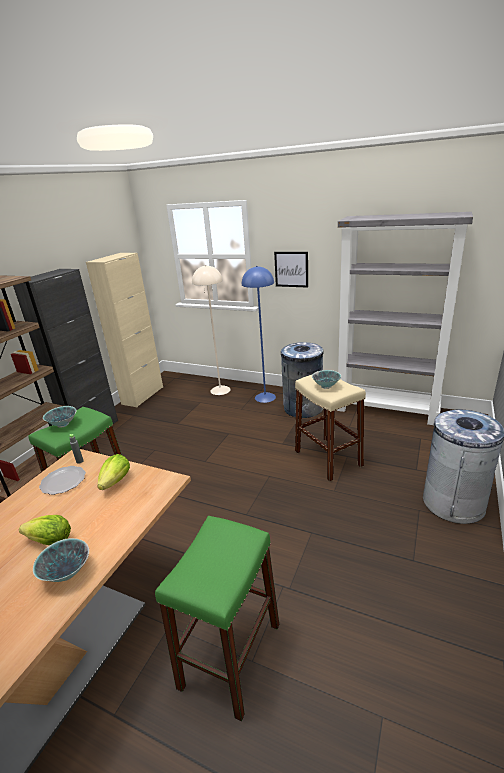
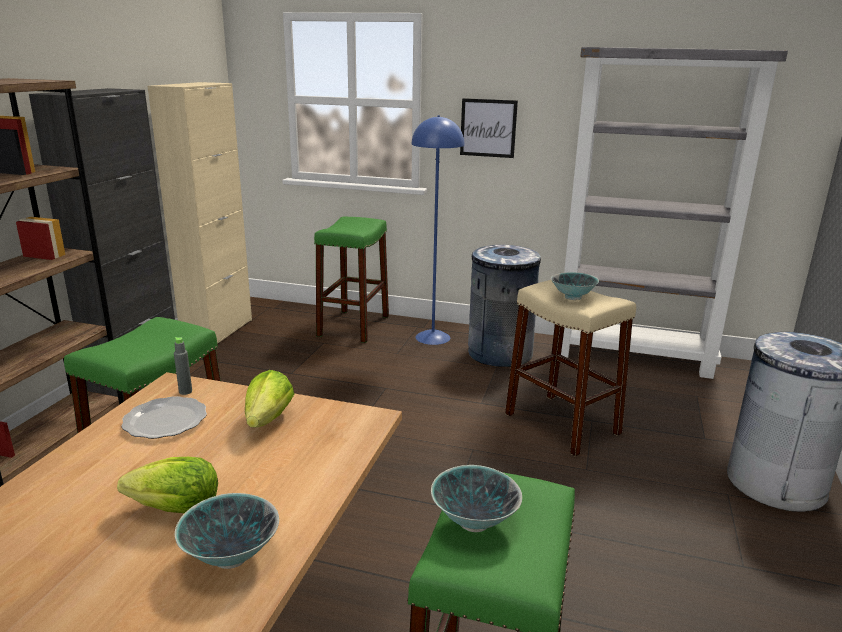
camera: 10 degrees left, 5 degrees down
bowl [43,406,77,428] -> bowl moved to [431,465,522,532]
beige floor lamp [192,265,230,395] -> green stool [314,217,389,343]

